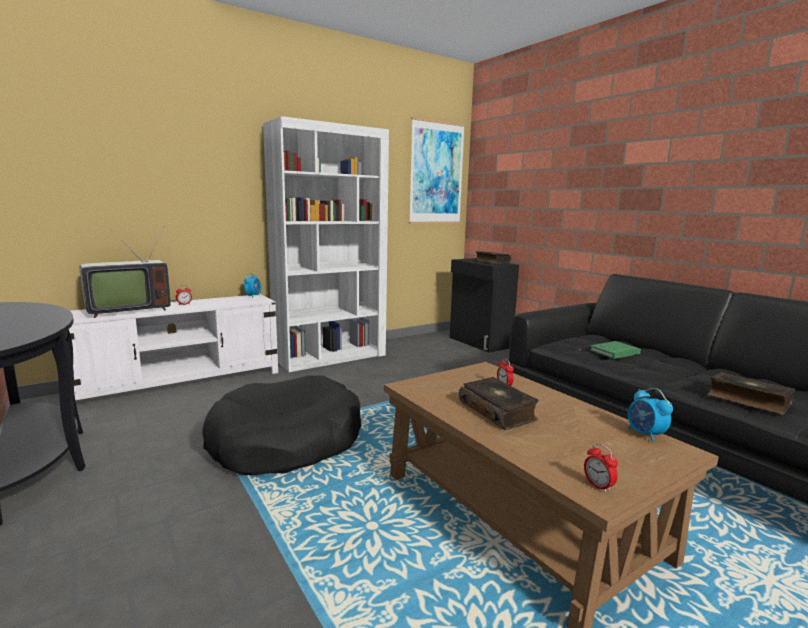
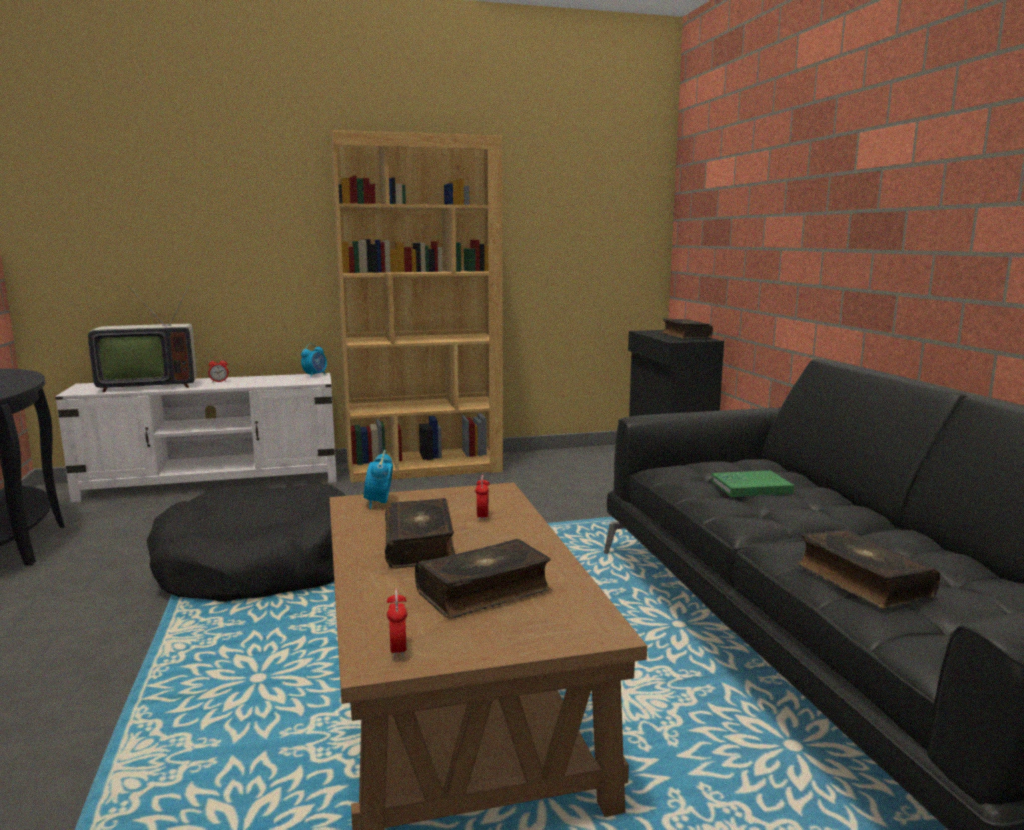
camera: 20 degrees right, 0 degrees up
white bookcase [263,116,389,372] -> brown bookcase [331,130,503,483]
picture [409,117,465,224] -> none
alarm clock [628,388,673,442] -> alarm clock moved to [364,450,393,509]
none -> book [415,539,551,619]

